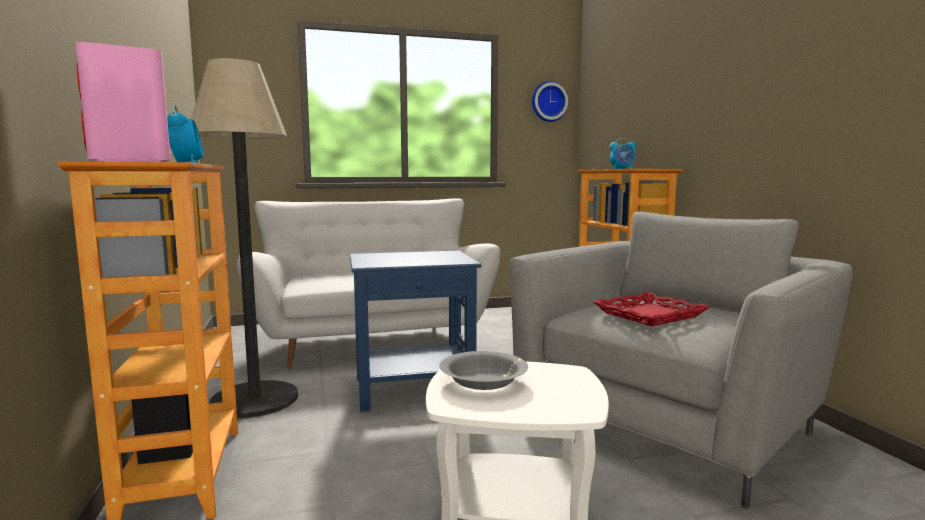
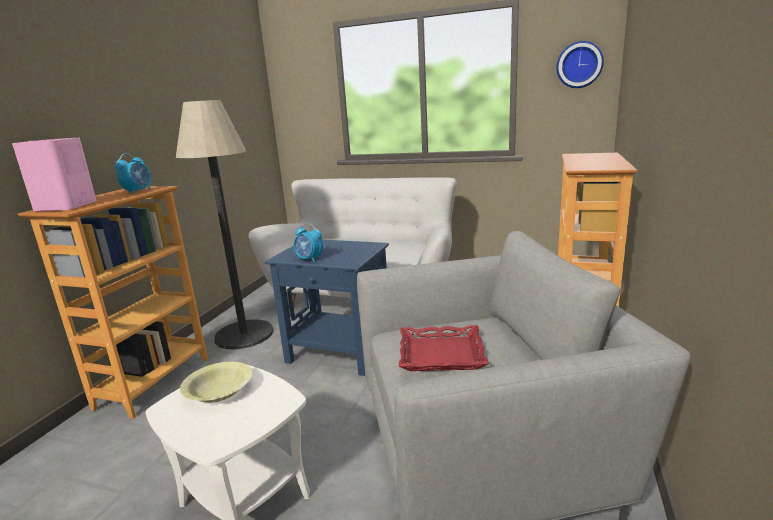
camera: 35 degrees right, 10 degrees up
grey bowl [439,351,528,390] -> yellow bowl [180,362,252,403]
alarm clock [609,138,636,169] -> alarm clock moved to [294,223,323,263]

